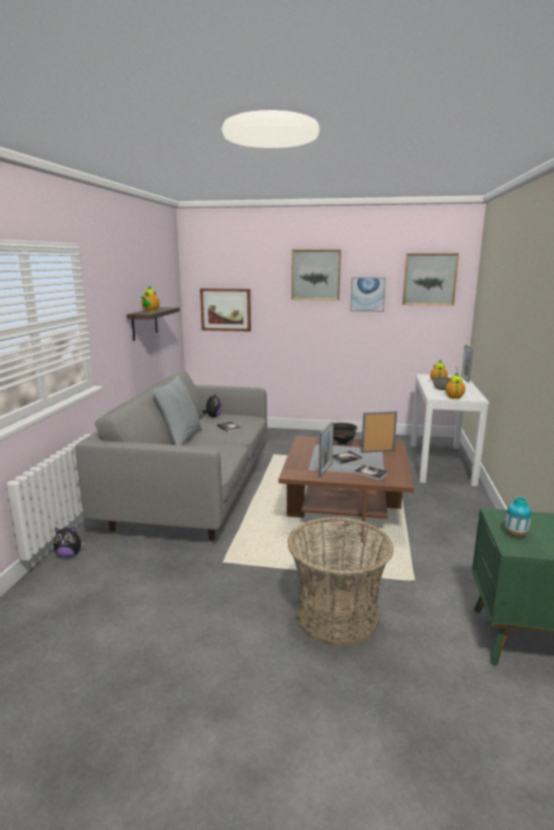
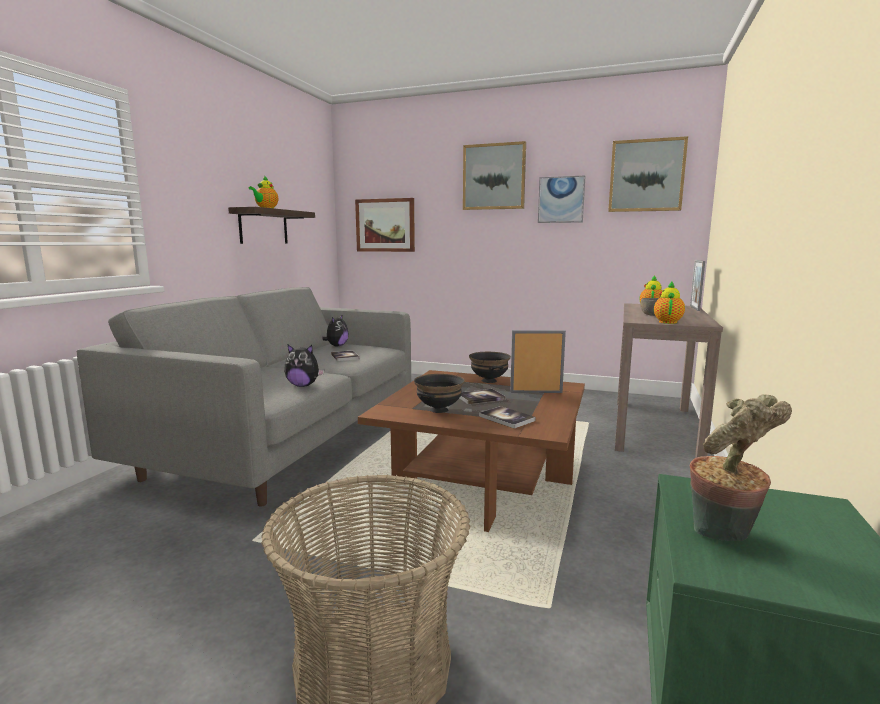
camera: 10 degrees right, 5 degrees down
plush toy [54,527,85,558] -> plush toy moved to [284,345,324,387]
pillow [152,375,202,445] -> none
picture frame [319,422,334,477] -> black bowl [414,374,464,413]
white console table [411,374,489,486] -> brown console table [615,303,723,458]
vase [505,496,531,537] -> potted plant [690,394,792,541]

